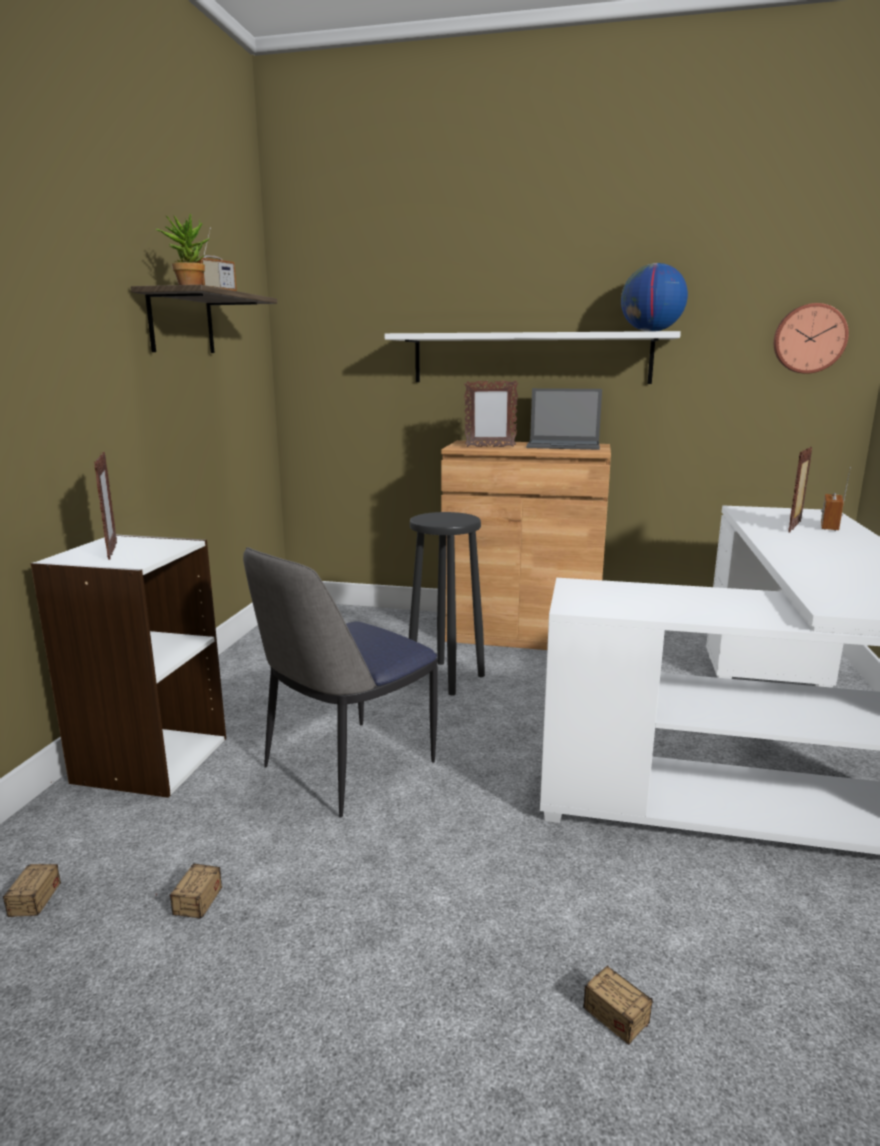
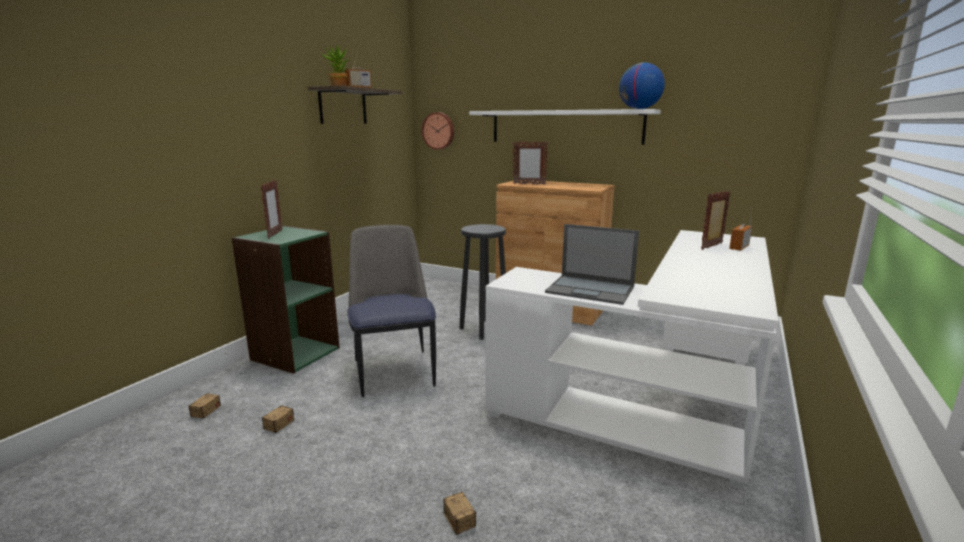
camera: 15 degrees right, 0 degrees up
white bookcase [31,535,226,798] -> green bookcase [231,226,340,374]
chair [243,547,437,818] -> chair turned 105 degrees clockwise [347,225,436,397]
laptop [526,388,602,450] -> laptop moved to [545,224,639,305]
wall clock [774,303,849,374] -> wall clock moved to [422,112,454,150]

